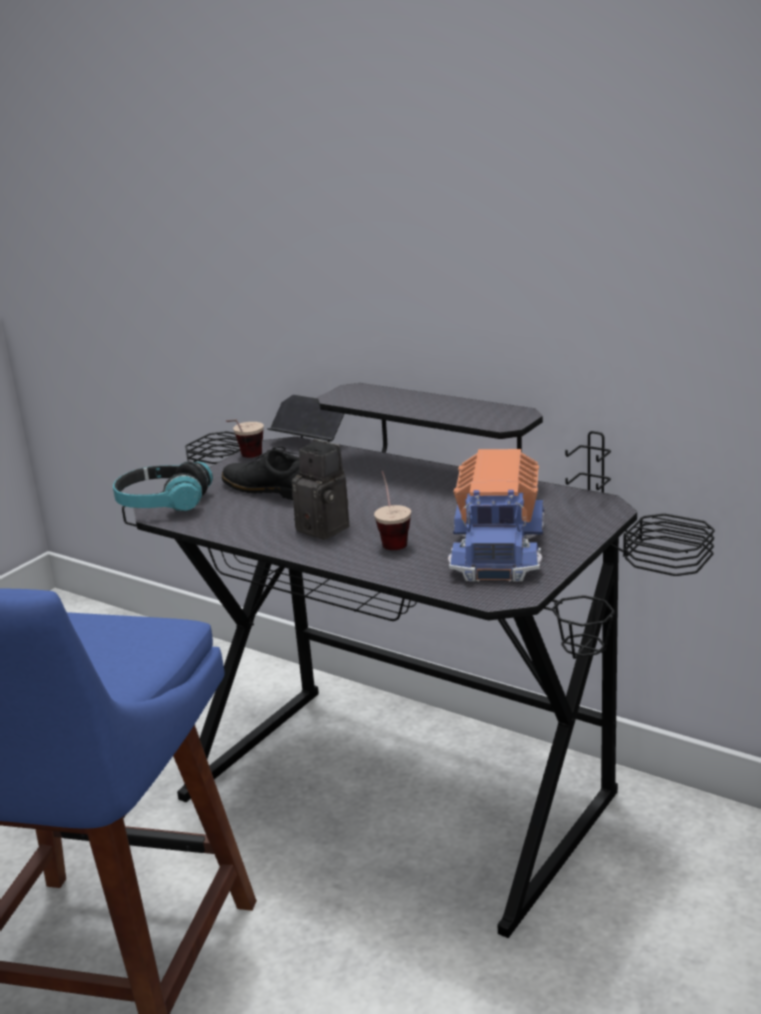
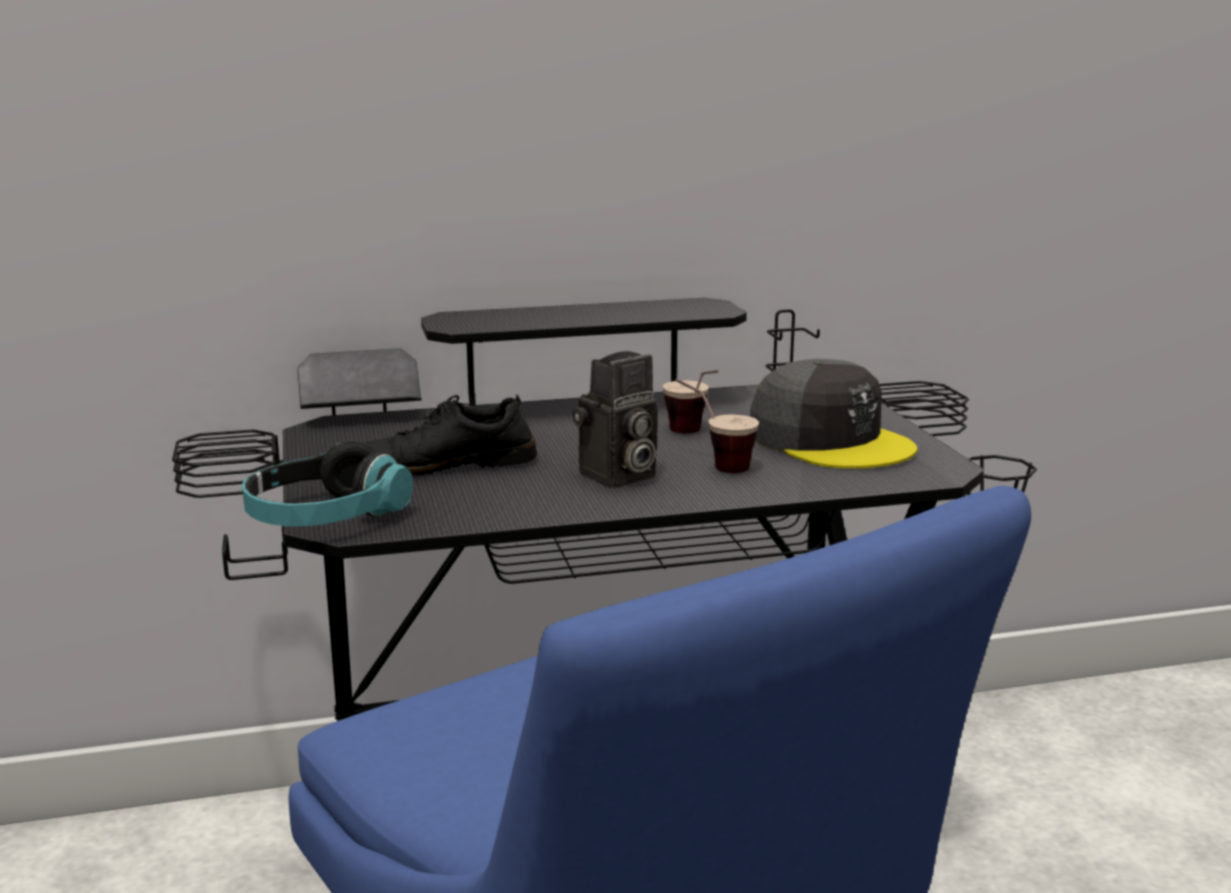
camera: 50 degrees left, 5 degrees down
cup [226,419,264,458] -> cup moved to [663,370,719,433]
camera [292,439,350,540] -> camera turned 150 degrees clockwise [573,351,658,488]
toy truck [448,449,544,582] -> grey cap [750,359,917,469]

